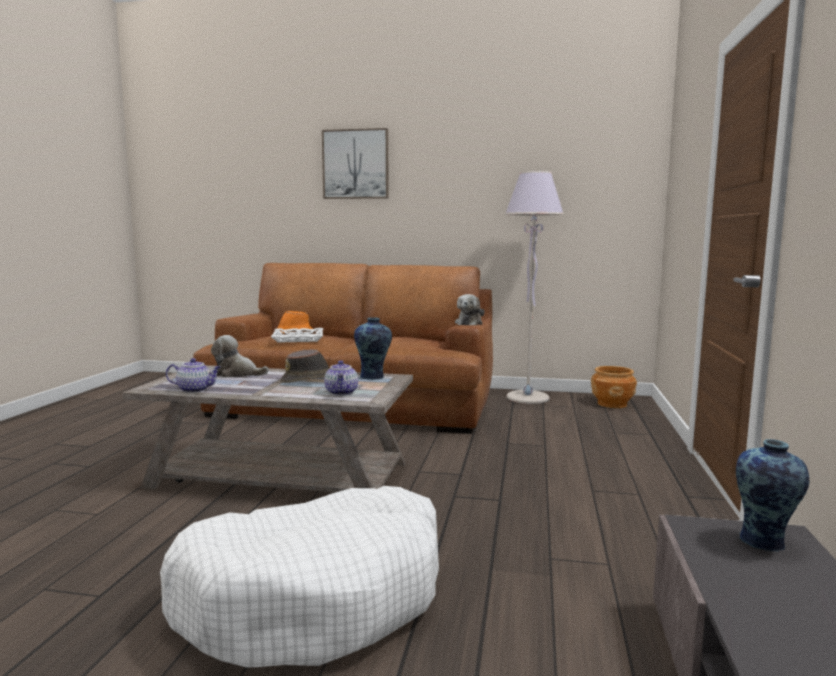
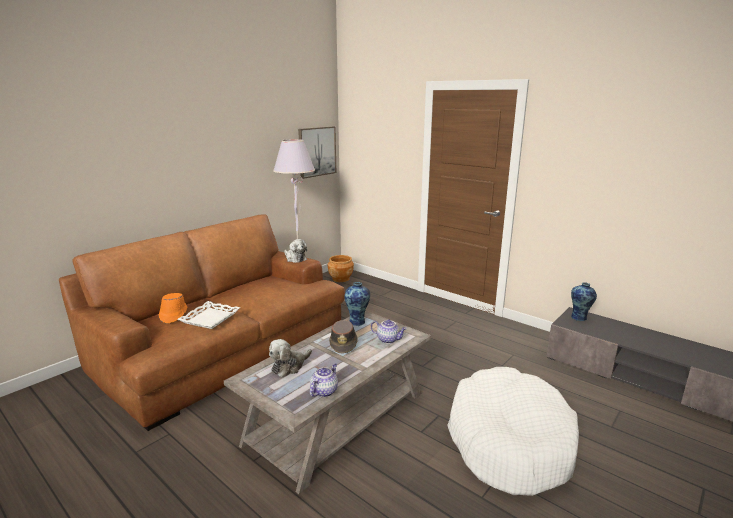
camera: 60 degrees left, 10 degrees up
picture [322,128,389,199] -> picture moved to [298,127,336,179]

